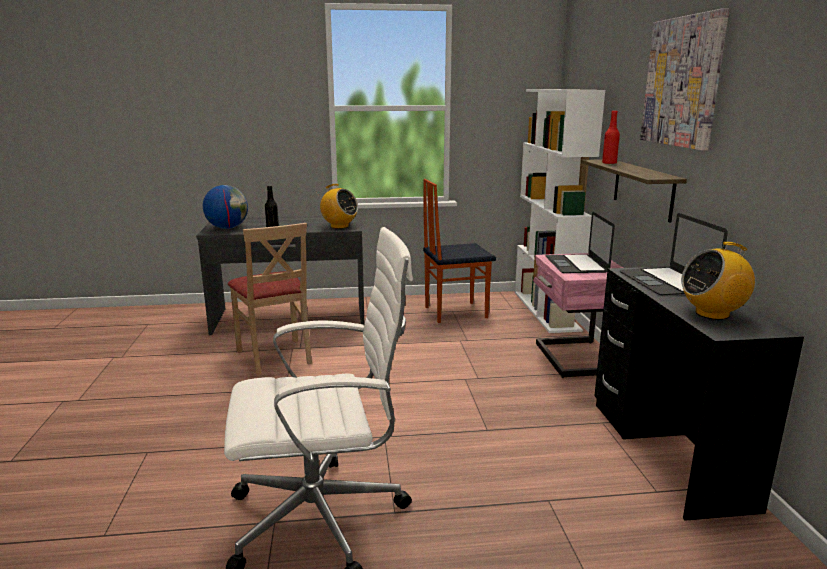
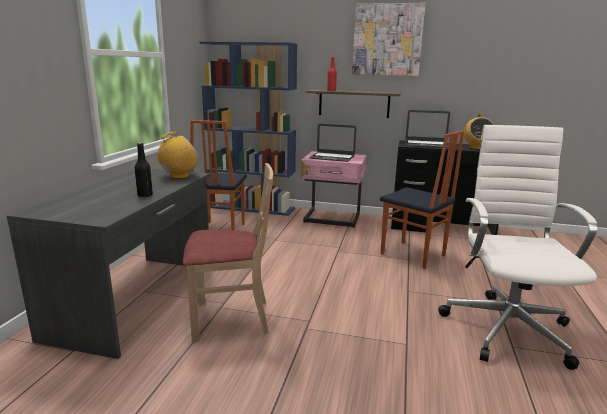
camera: 70 degrees left, 0 degrees up
globe [203,185,248,229] -> none
white bookcase [515,89,605,333] -> blue bookcase [200,42,297,216]
none -> chair [380,131,464,269]

